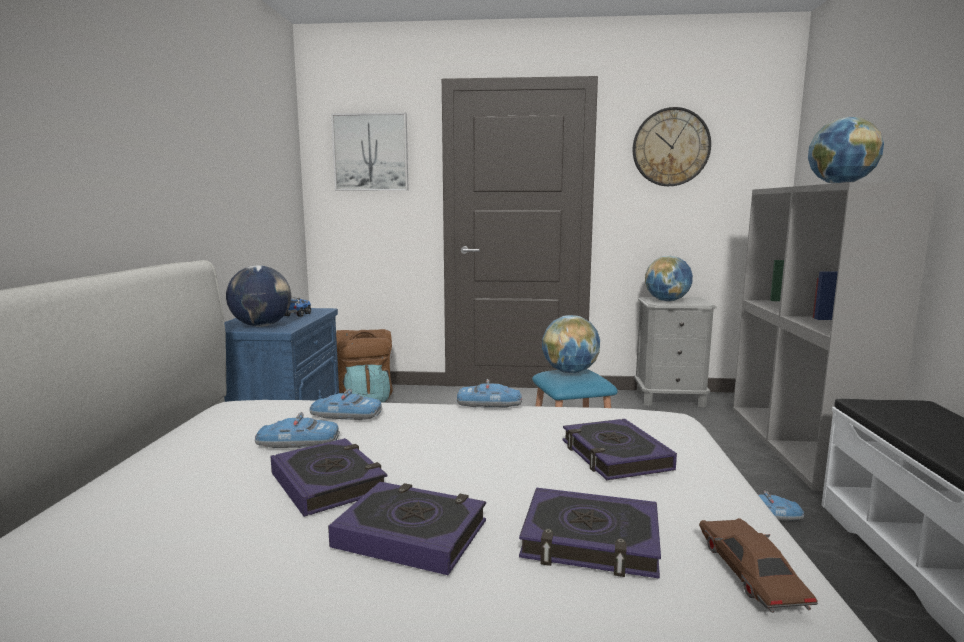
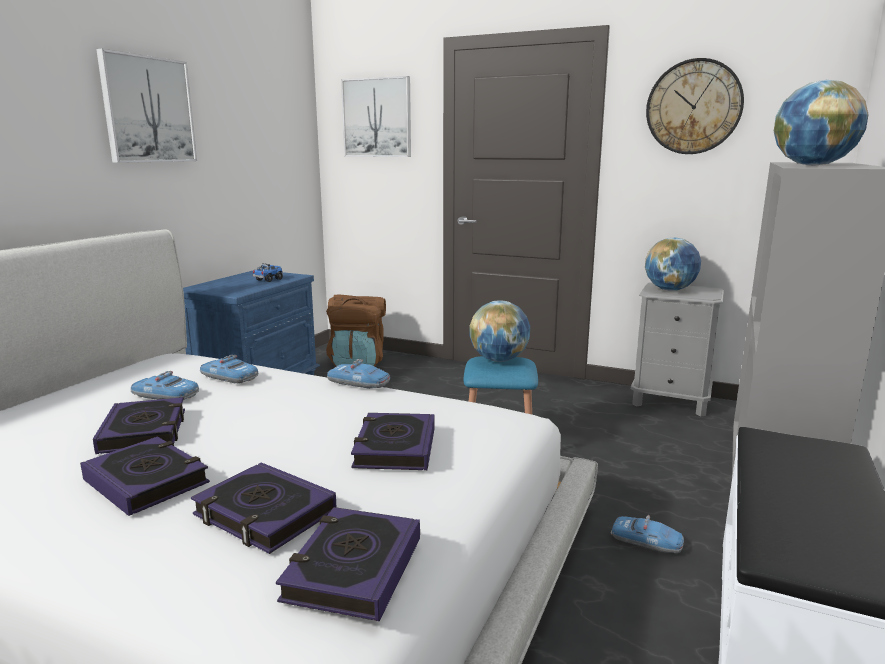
camera: 20 degrees right, 5 degrees up
globe [226,266,291,327] -> none
brown toy car [699,518,818,613] -> book [276,507,420,621]
none -> picture [96,49,197,163]

